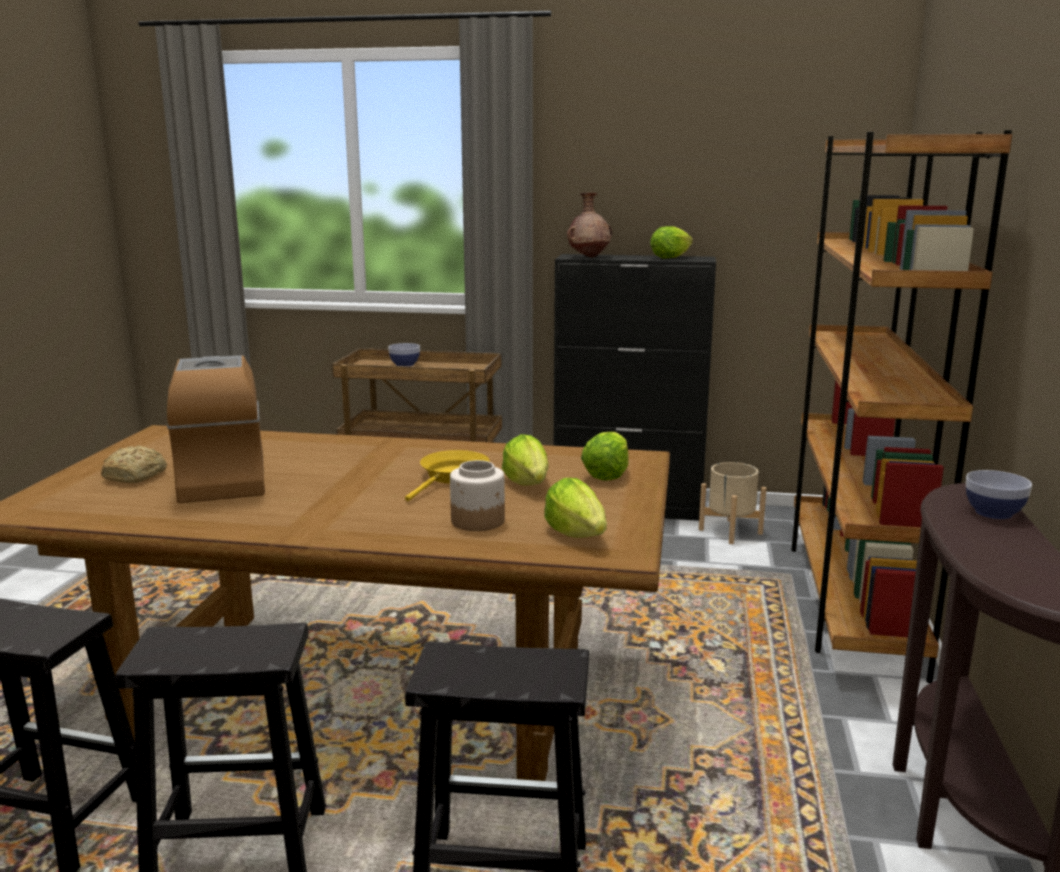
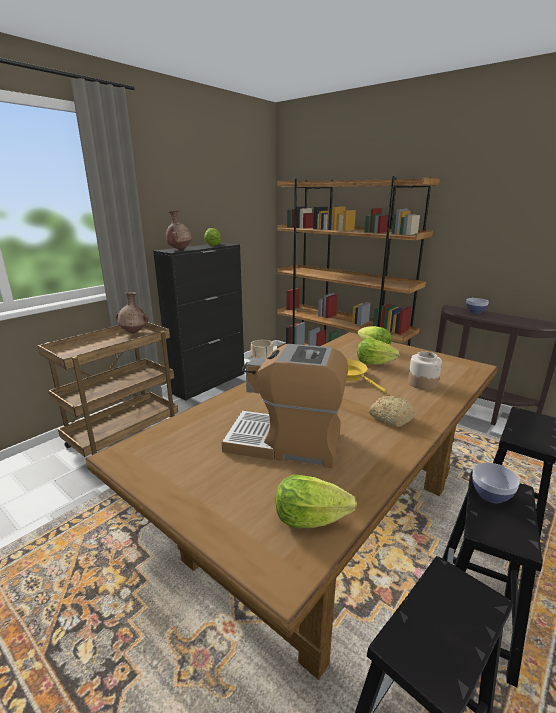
camera: 60 degrees left, 5 degrees up
bread [101,445,167,483] -> bread moved to [369,396,415,427]
bowl [388,343,420,366] -> bowl moved to [472,462,520,503]
lettuce [544,478,607,538] -> lettuce moved to [276,475,357,528]
none -> brown vase [116,292,148,334]

